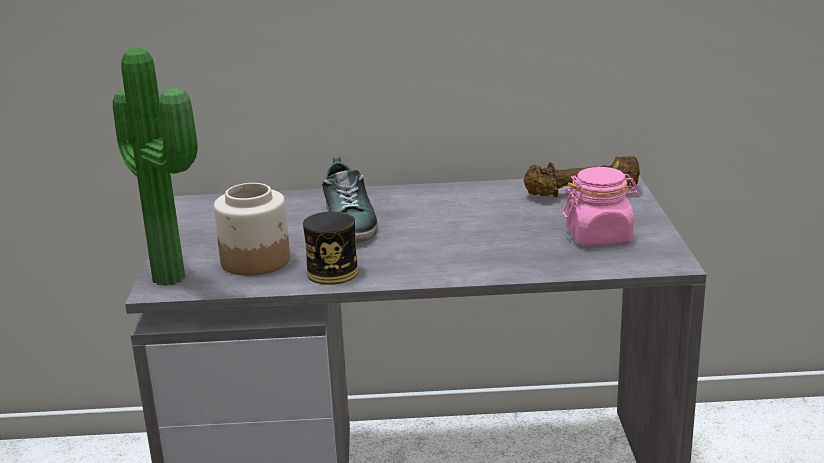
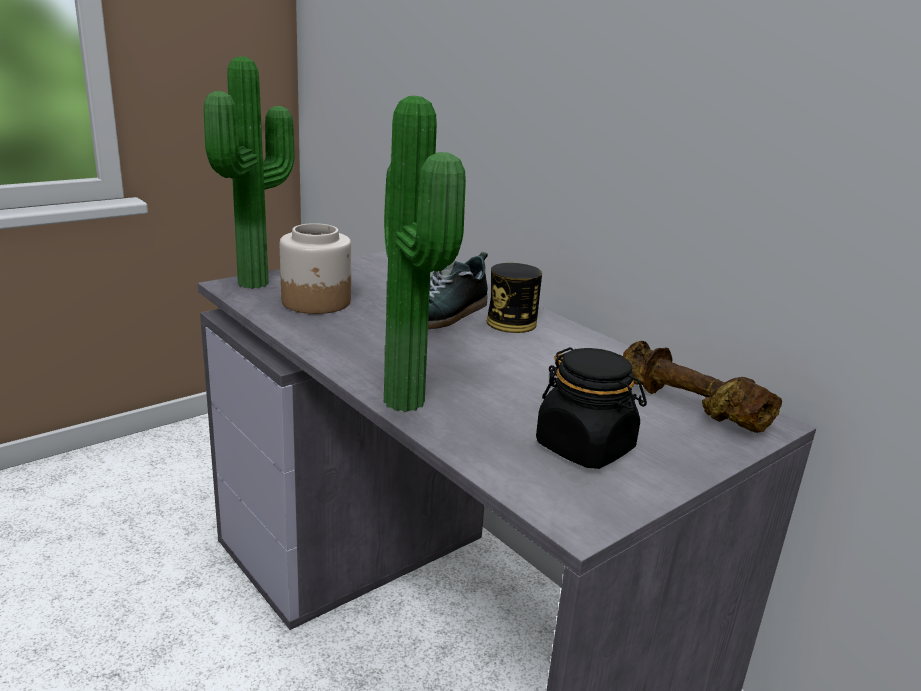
camera: 50 degrees right, 0 degrees up
can [303,211,358,285] -> can moved to [487,263,542,333]
pink jar [563,167,639,246] -> black jar [536,347,647,469]
none -> potted plant [384,96,466,412]

